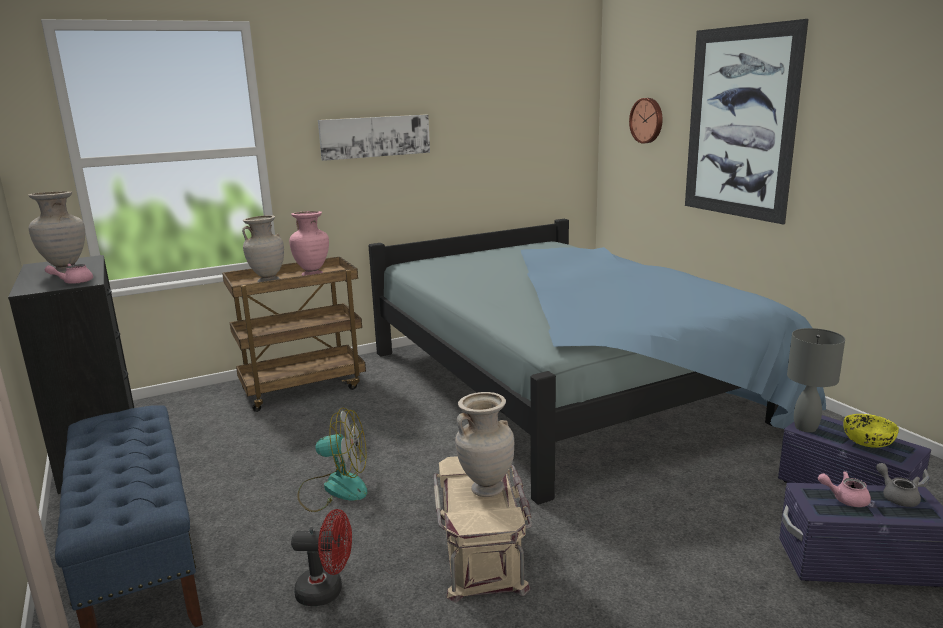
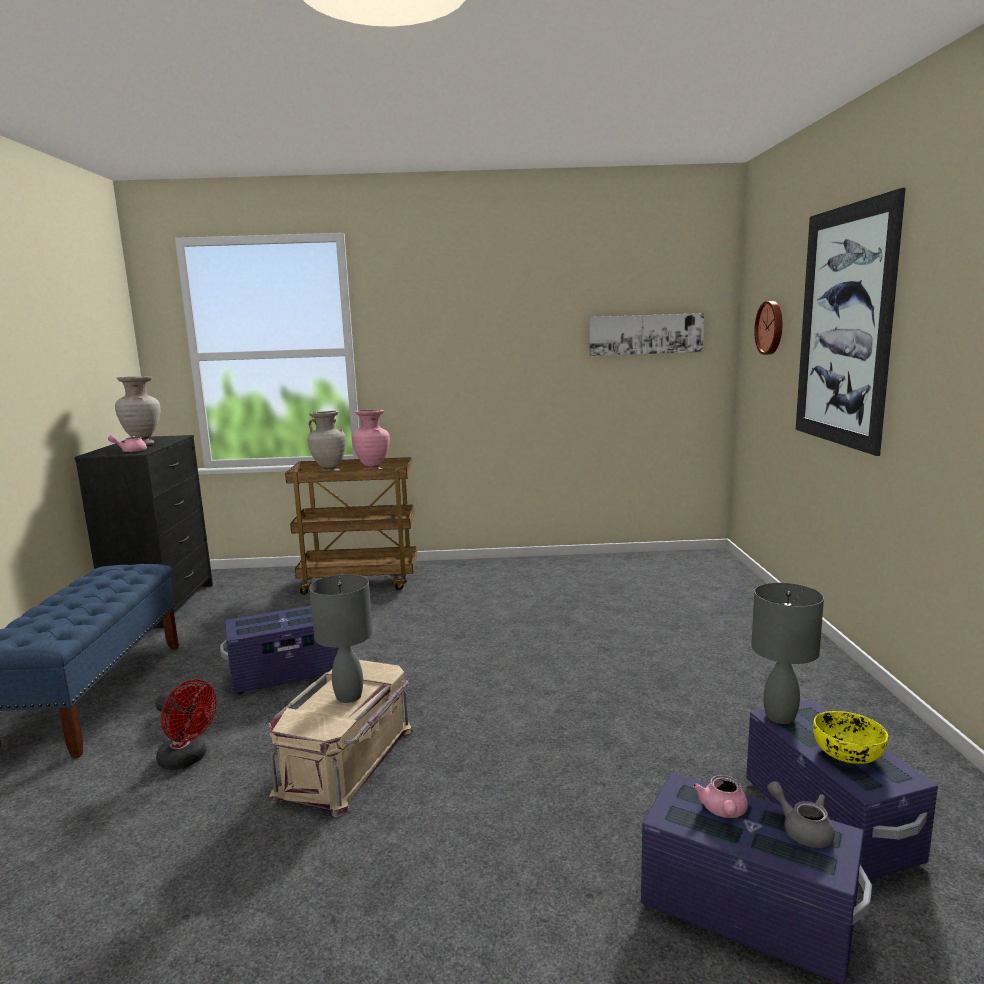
camera: 25 degrees right, 5 degrees down
fan [297,407,367,512] -> purple storage box [220,606,339,694]
picture [318,115,430,161] -> picture moved to [589,313,704,356]
blue bed [368,219,826,505] -> none
beige vase [455,392,514,497] -> grey table lamp [309,574,373,703]
pink teapot [818,471,871,507] -> pink teapot turned 120 degrees counterclockwise [693,775,748,818]
grey teapot [876,463,921,507] -> grey teapot turned 45 degrees counterclockwise [767,781,835,848]

